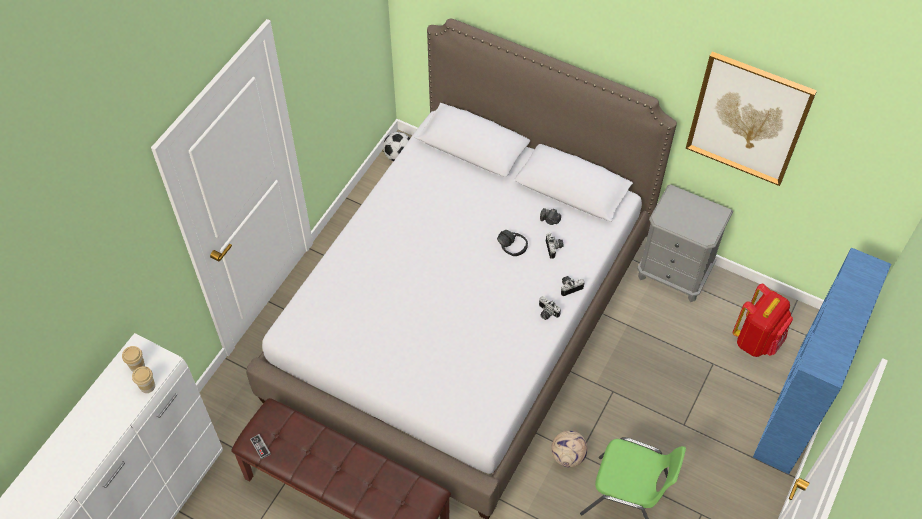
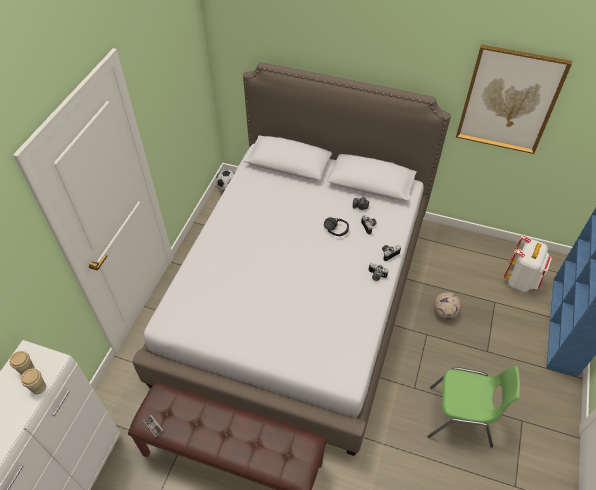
camera: 10 degrees left, 5 degrees down
football [551,431,588,467] -> football moved to [434,292,461,319]
grey nightstand [637,184,733,302] -> none
red backpack [733,284,793,357] -> white backpack [504,235,552,292]

